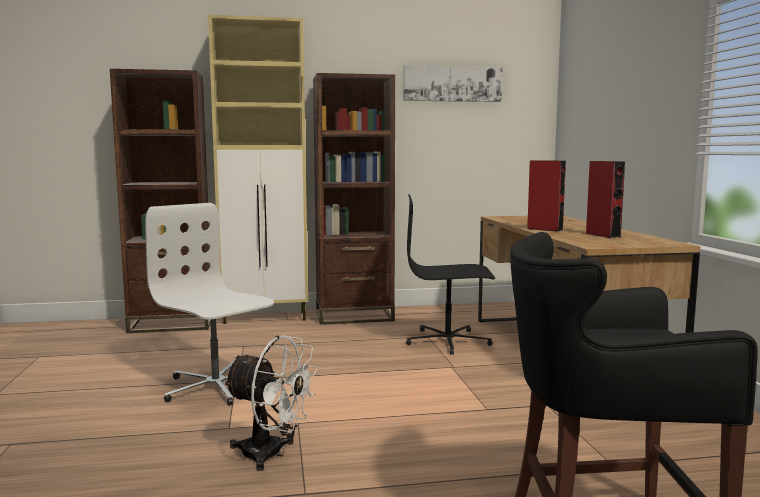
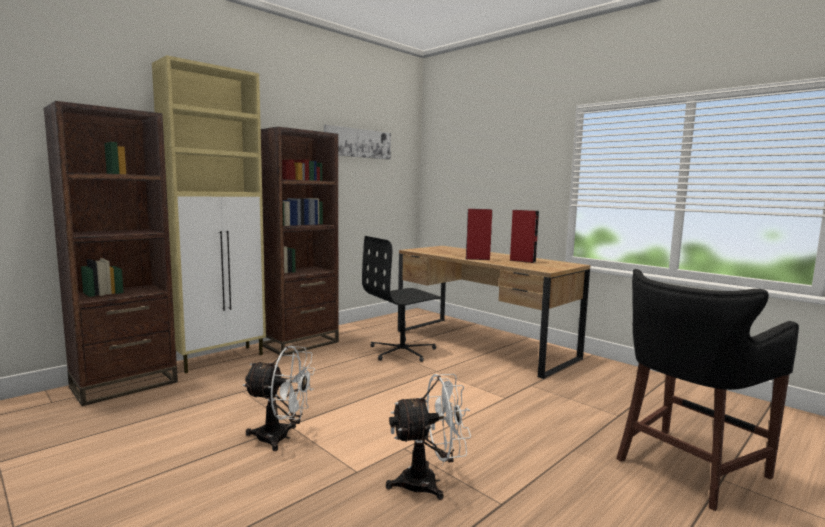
camera: 35 degrees left, 0 degrees up
white office chair [145,203,274,405] -> white fan [243,346,315,451]

